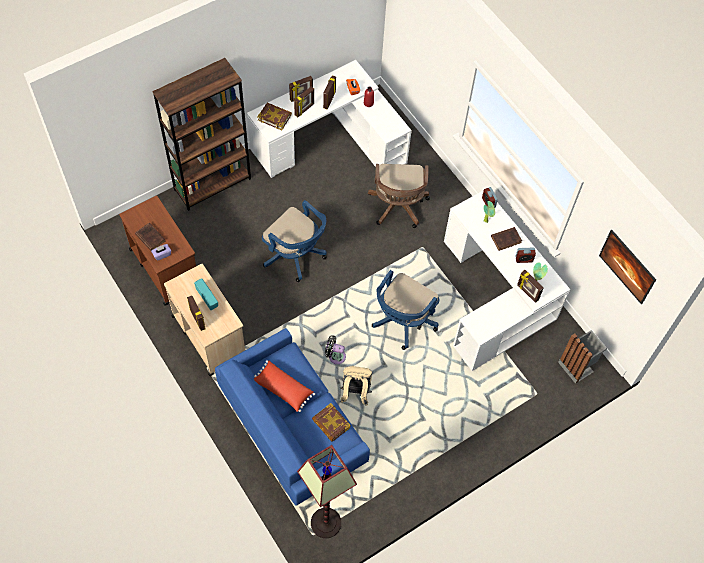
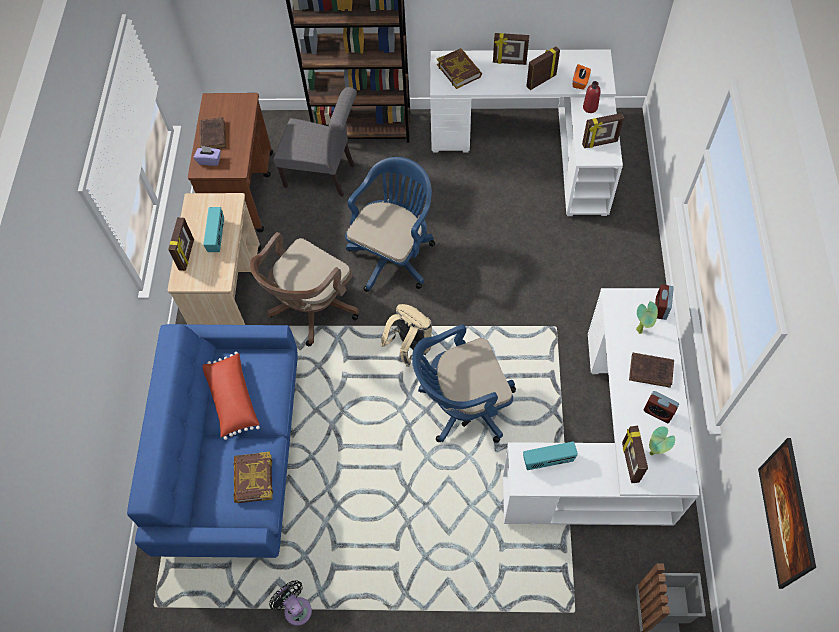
camera: 40 degrees right, 0 degrees up
blue office chair [262,200,327,282] -> blue office chair turned 135 degrees counterclockwise [345,157,435,292]
picture frame [294,86,314,117] -> picture frame moved to [582,113,624,148]
floor lamp [297,445,357,538] -> none
black fan [325,335,346,364] -> black fan moved to [269,580,312,626]
beige backpack [340,366,372,406] -> beige backpack moved to [380,304,432,367]
brown office chair [368,164,430,228] -> brown office chair moved to [250,232,359,346]
none -> grey chair [273,87,357,197]
none -> radio [523,441,578,470]

